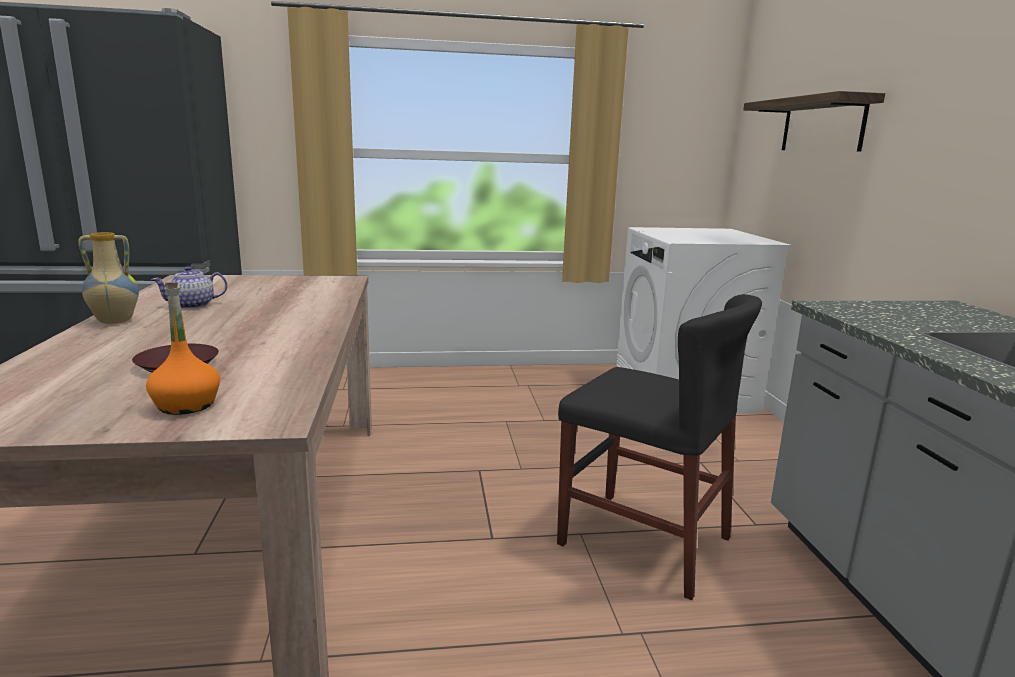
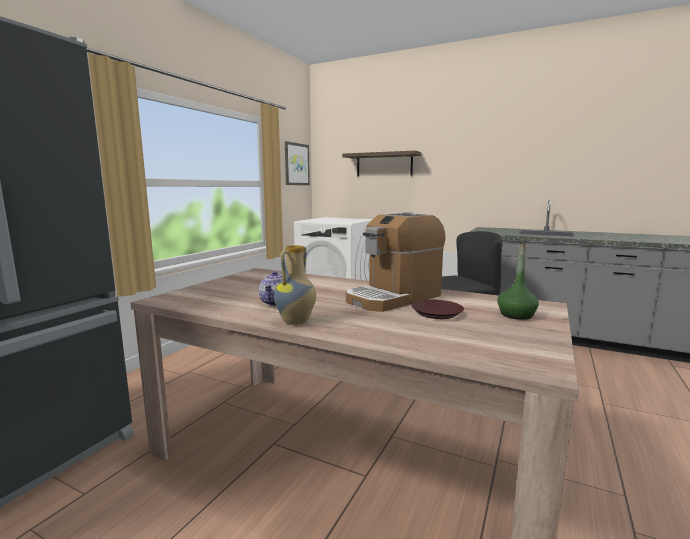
camera: 55 degrees left, 5 degrees down
orange bottle [146,282,220,415] -> green bottle [497,244,539,320]
none -> picture [285,141,310,185]
none -> coffee machine [346,212,446,312]

